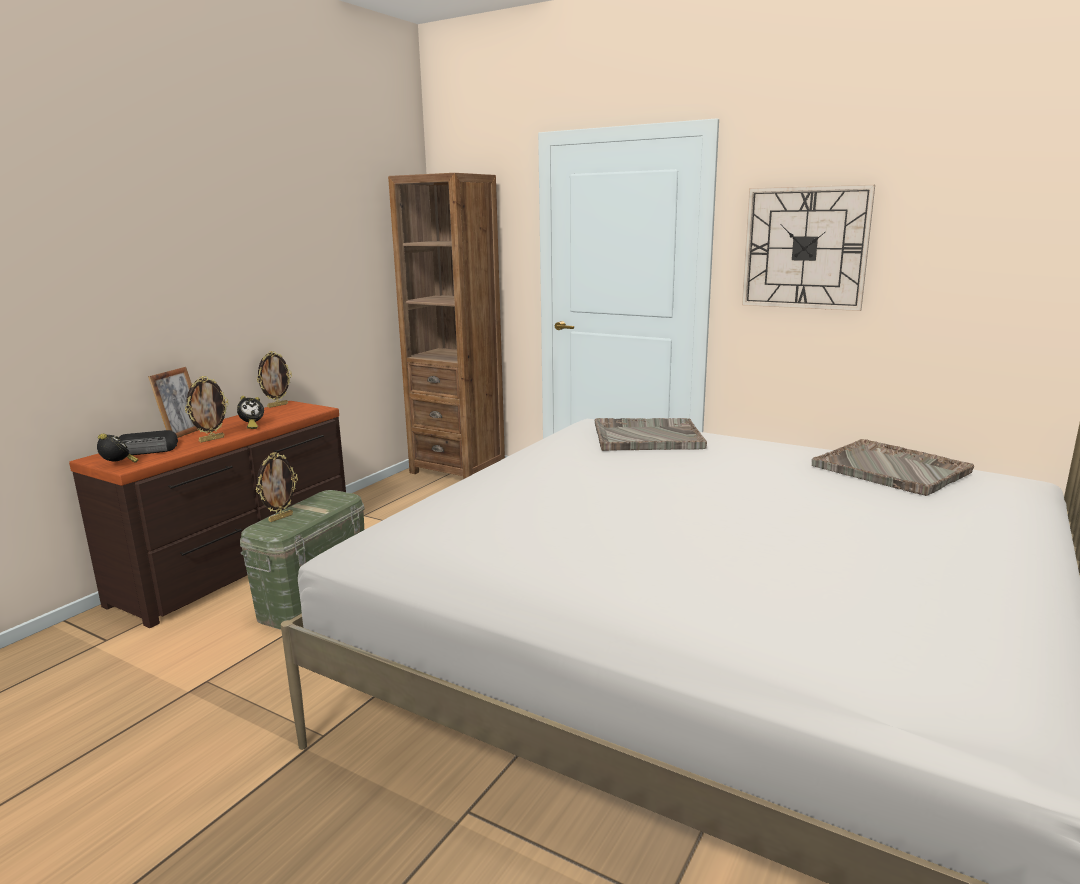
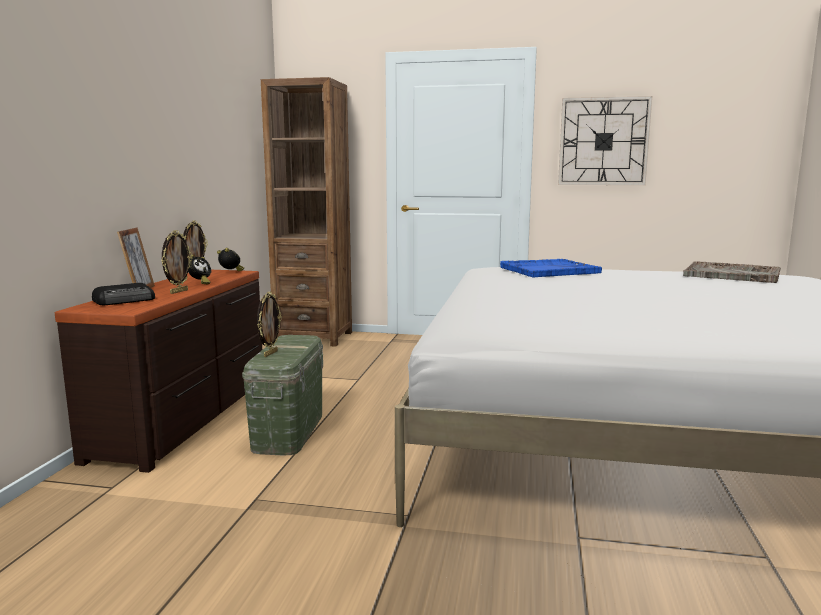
camera: 20 degrees left, 5 degrees down
alarm clock [97,433,139,463] -> alarm clock moved to [217,248,244,271]
grey tray [595,418,707,451] -> blue tray [500,259,602,277]

